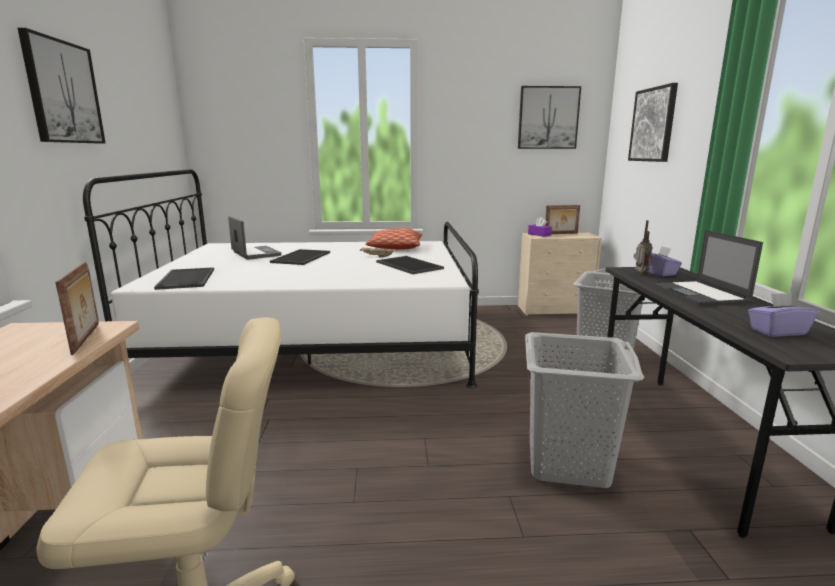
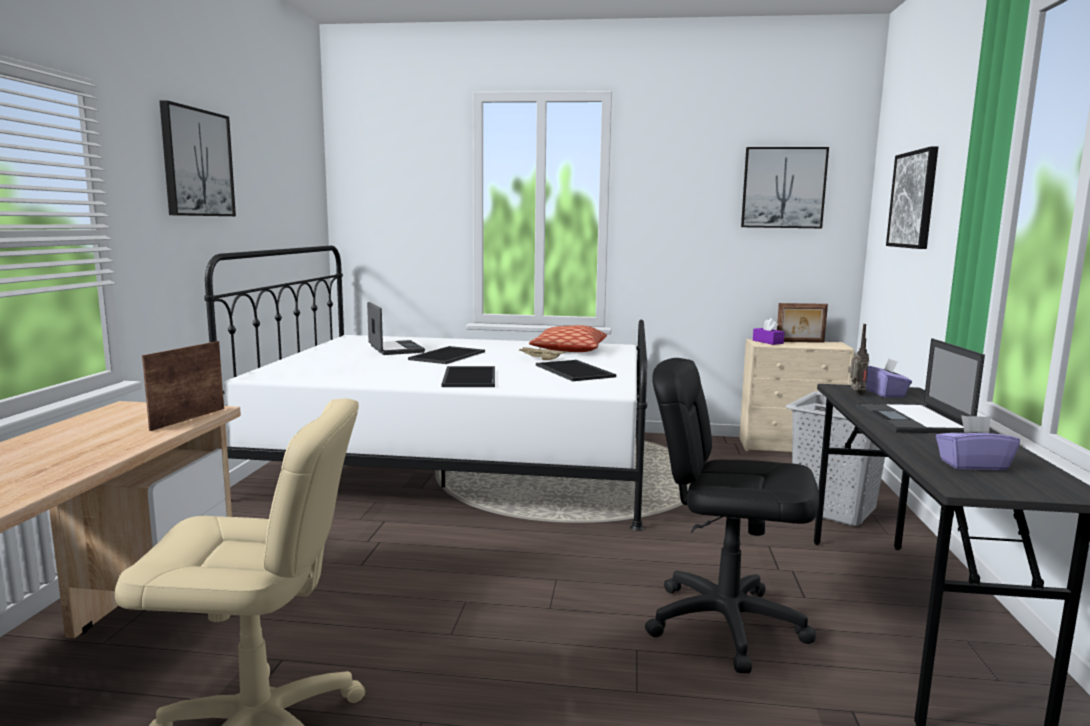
camera: 10 degrees right, 5 degrees down
picture frame [55,262,99,355] -> picture frame turned 150 degrees counterclockwise [142,341,224,431]
tray [154,267,214,290] -> tray moved to [441,366,495,387]
grey laundry basket [525,332,644,488] -> black office chair [645,358,819,673]

